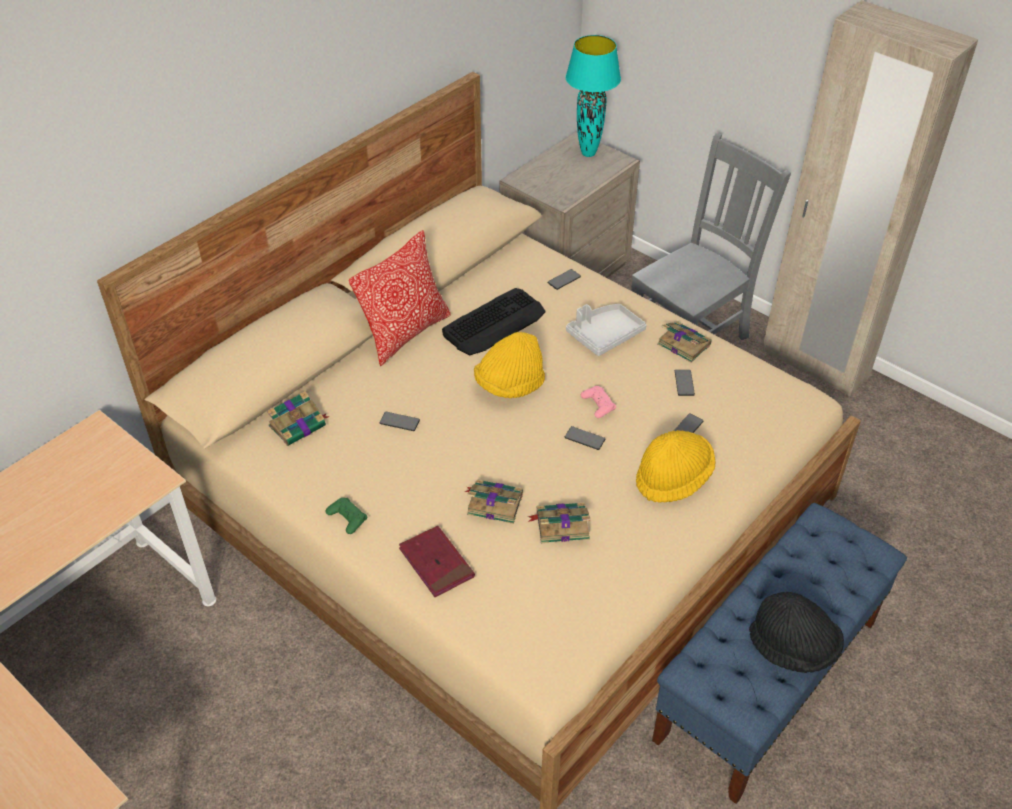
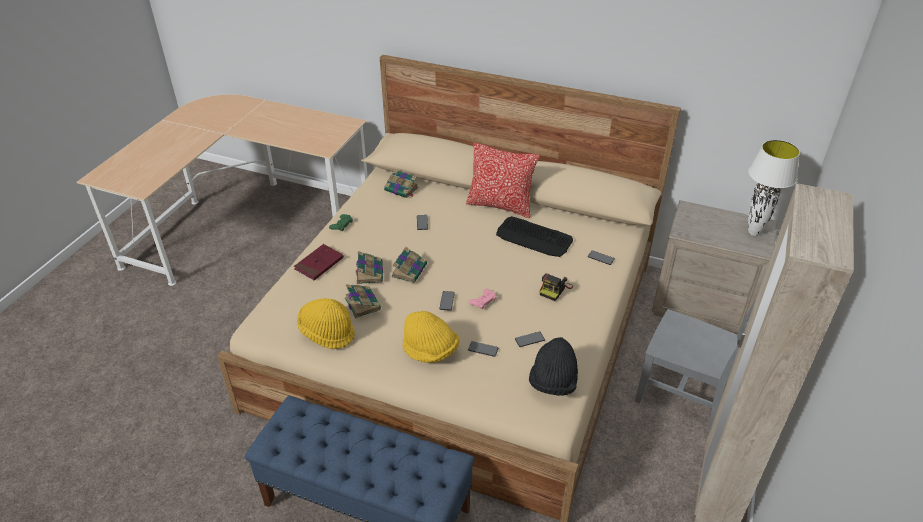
camera: 70 degrees right, 5 degrees down
yellow hat [474,331,545,398] -> yellow hat moved to [297,298,355,349]
turquoise table lamp [565,35,621,157] -> white table lamp [748,140,800,236]
grey tray [566,304,646,356] -> camera [540,273,573,301]
book [657,321,712,363] -> book moved to [391,247,427,283]
black hat [749,592,844,673] -> black hat moved to [529,337,578,396]

